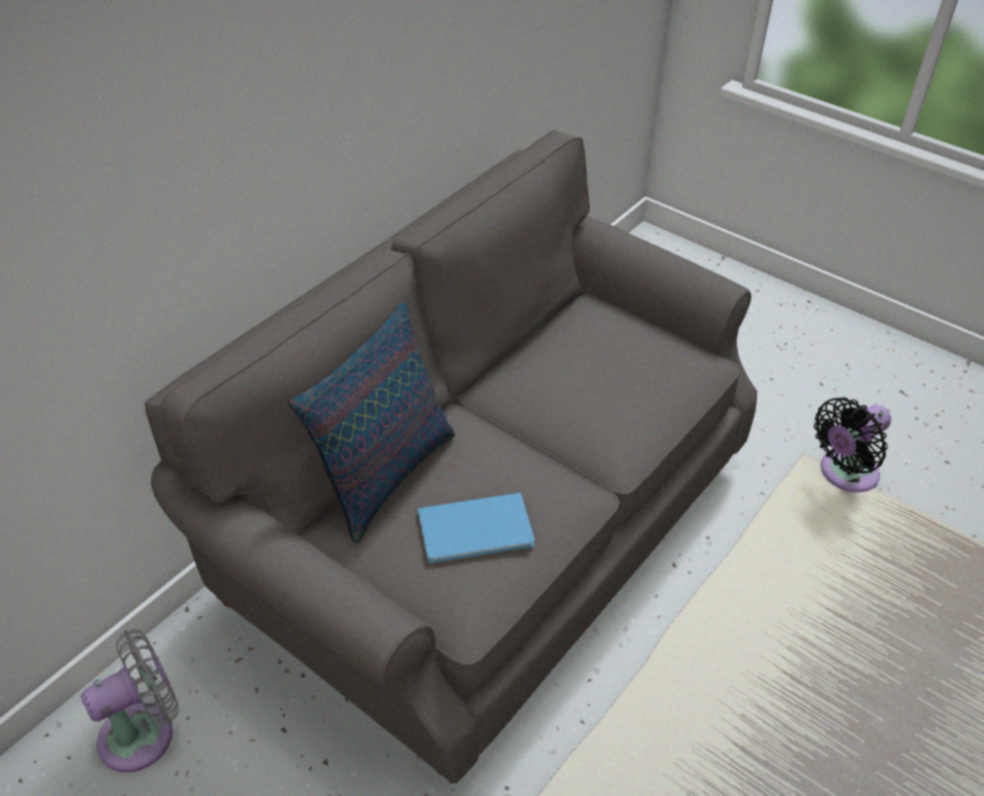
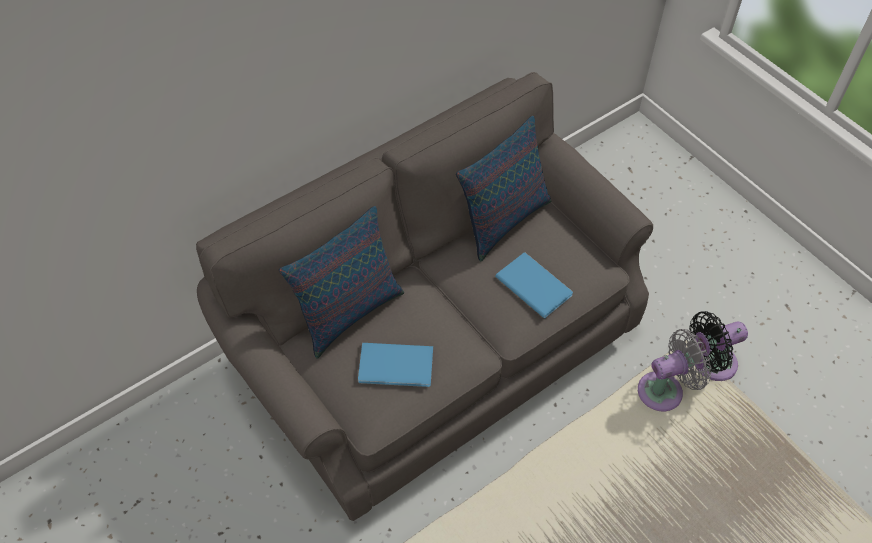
camera: 15 degrees right, 10 degrees up
grey fan [81,629,179,772] -> grey fan moved to [638,329,711,411]
none -> blue pillow [456,116,551,262]
none -> blue book [495,253,573,319]

